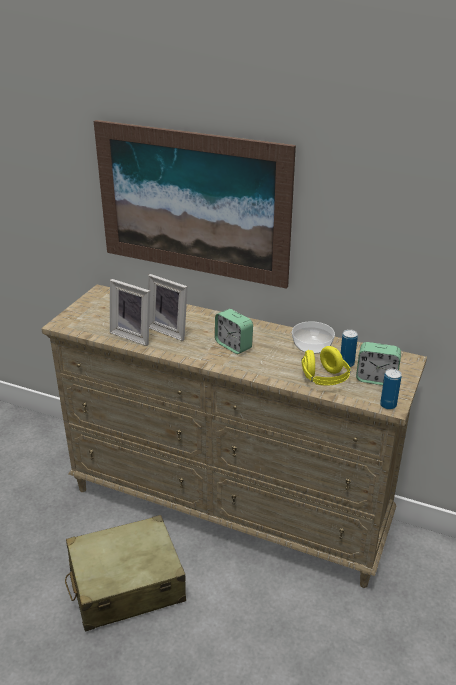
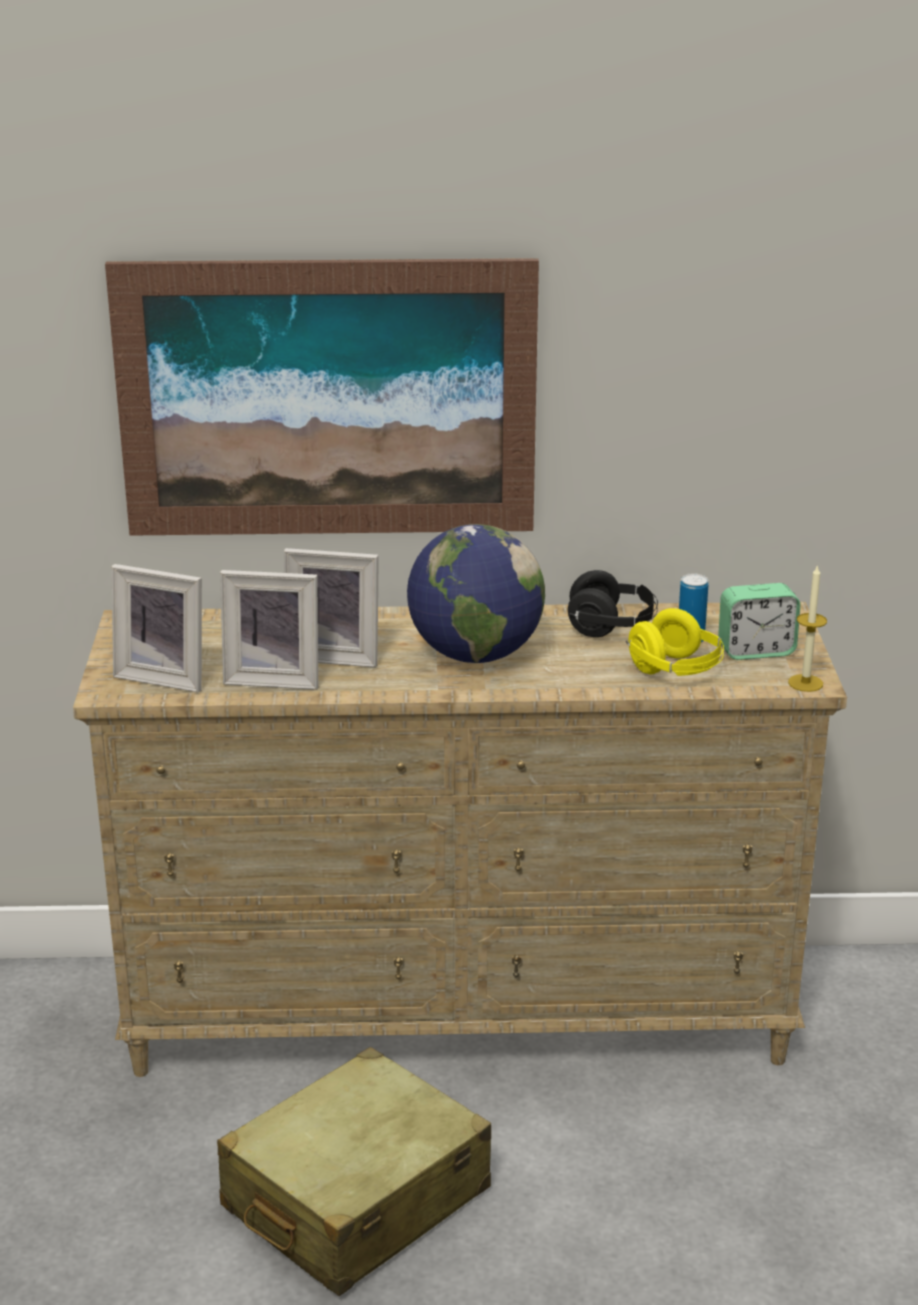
camera: 25 degrees left, 5 degrees down
alarm clock [215,309,253,354] -> globe [407,524,545,663]
bowl [292,321,335,354] -> black headphones [568,570,658,637]
can [380,369,402,410] -> candle [788,564,827,692]
none -> picture frame [112,564,202,692]

